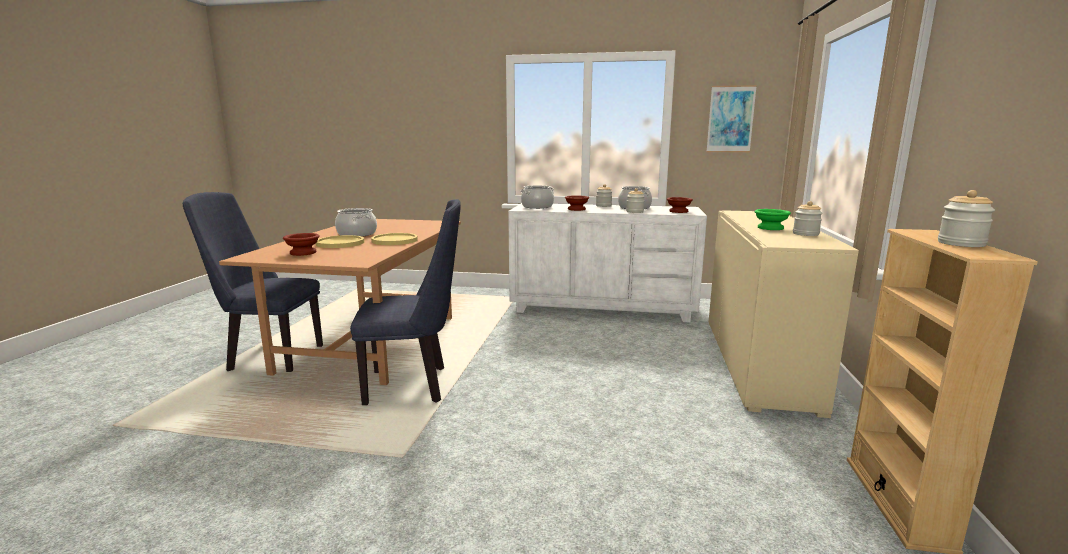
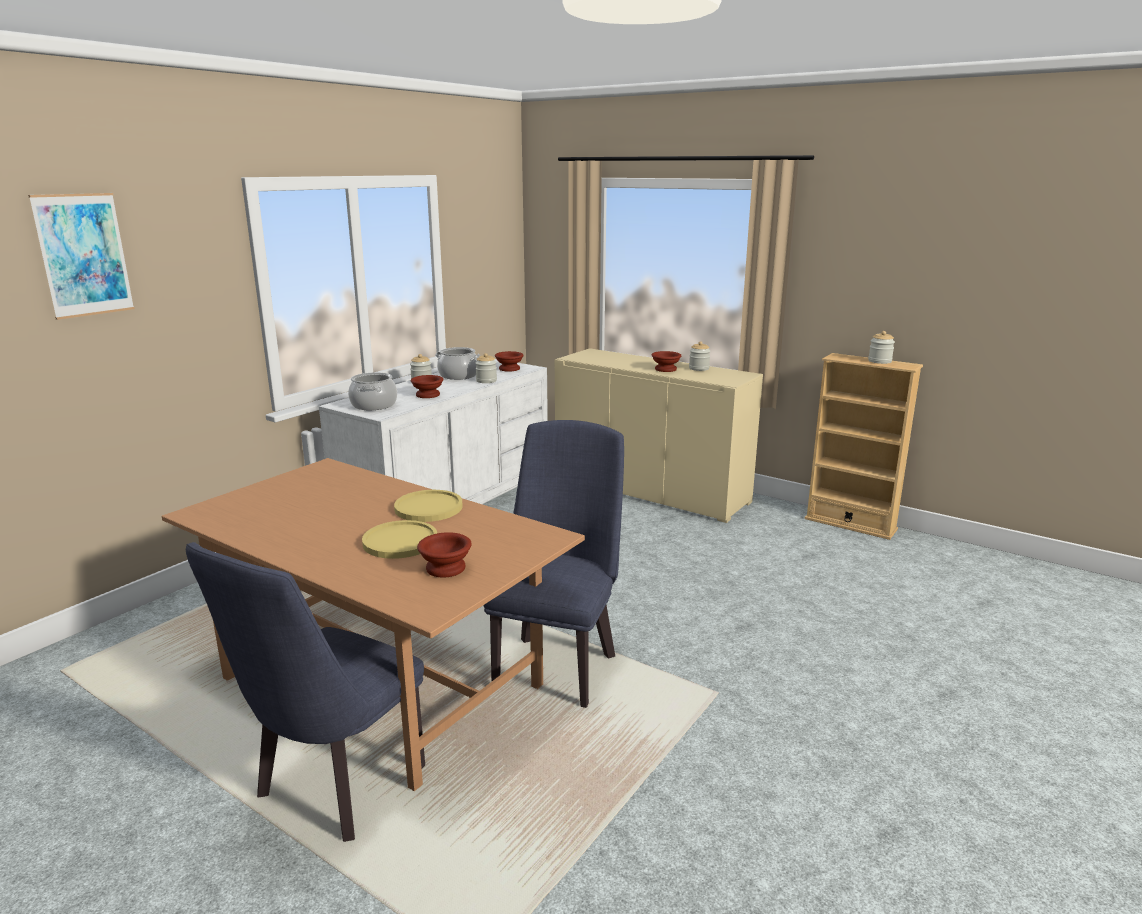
camera: 65 degrees left, 5 degrees up
cooking pot [335,208,377,237] -> none
picture [706,85,757,152] -> picture moved to [28,193,135,320]
green bowl [754,209,791,230] -> brown bowl [651,351,681,372]

